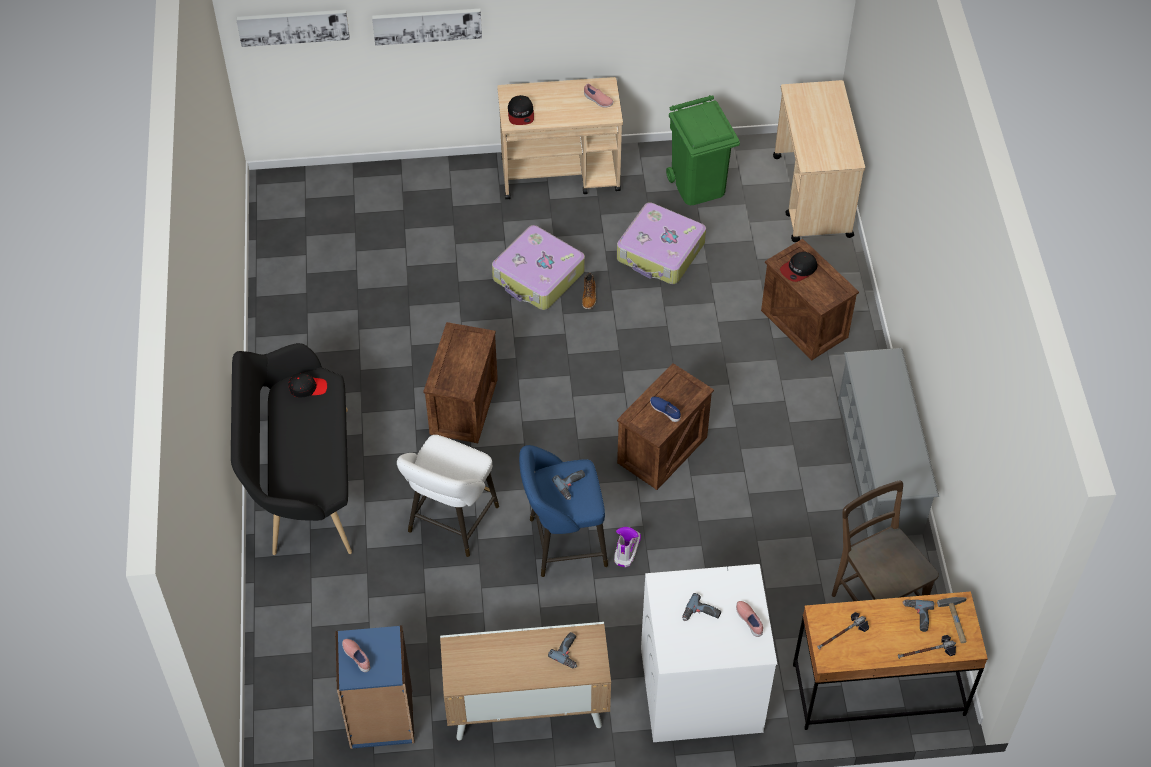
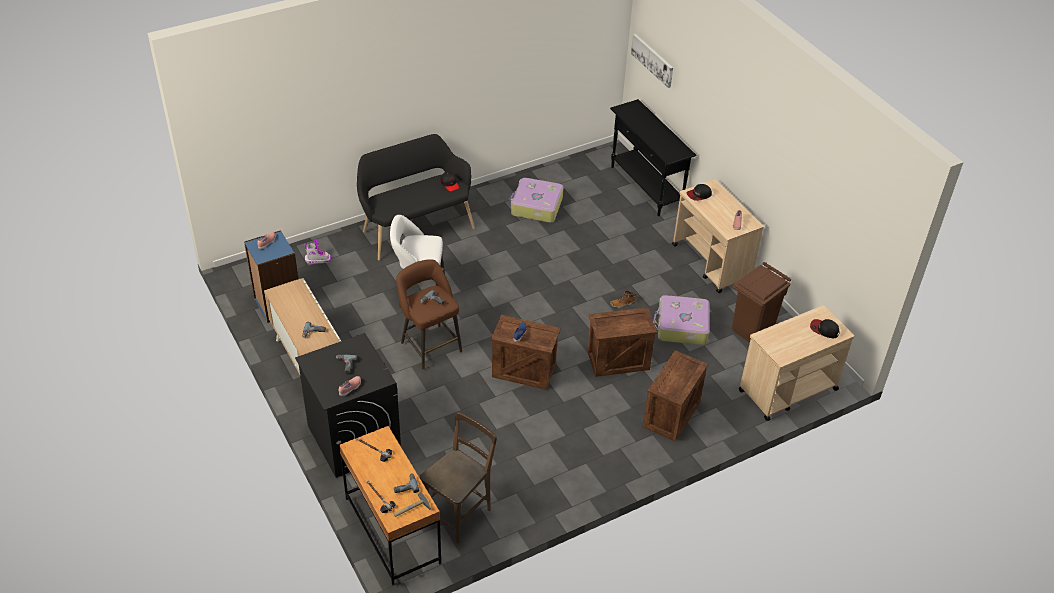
camera: 65 degrees right, 10 degrees down
picture [372,9,482,46] -> none
crate [423,322,498,443] -> crate moved to [587,307,657,377]
suitcase [492,225,585,310] -> suitcase moved to [509,178,564,223]
blue stool [519,445,608,577] -> brown stool [396,259,462,370]
boot [614,527,641,567] -> boot moved to [305,239,331,264]
white washing machine [641,564,777,742] -> black washing machine [295,333,401,478]
green trash can [666,95,740,205] -> brown trash can [732,262,791,342]
cap [780,252,817,282] -> cap moved to [810,319,839,338]
grey shoe rack [838,348,939,537] -> none
none -> black console table [610,99,697,216]

